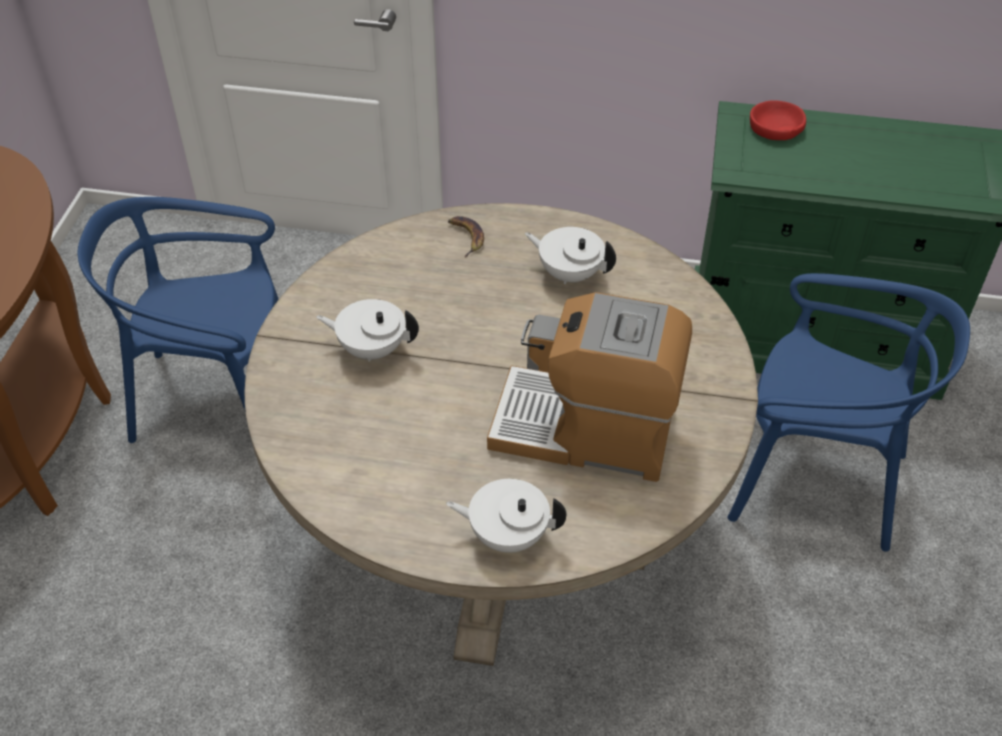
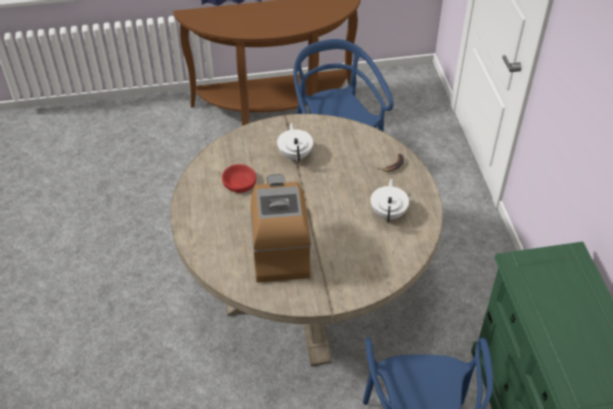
camera: 70 degrees right, 0 degrees up
white teapot [446,479,566,553] -> none
red bowl [750,100,806,140] -> red bowl moved to [222,164,256,193]

